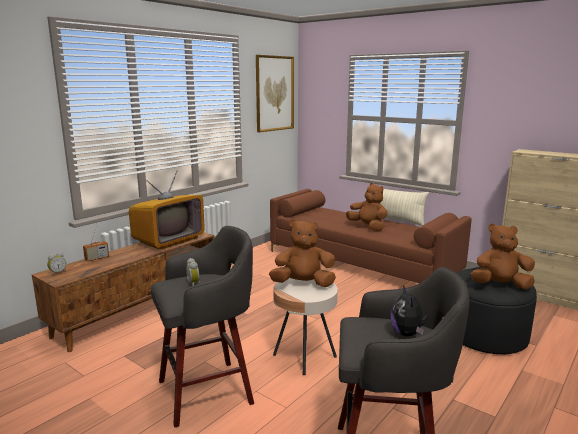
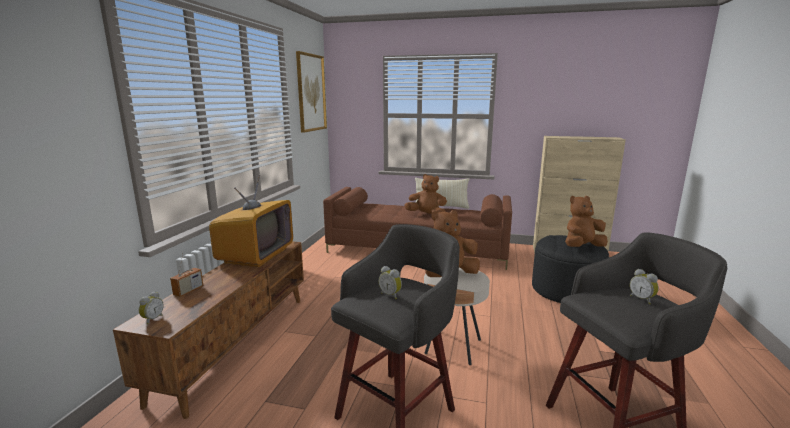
camera: 25 degrees left, 0 degrees up
plush toy [390,286,428,337] -> alarm clock [630,269,659,304]

